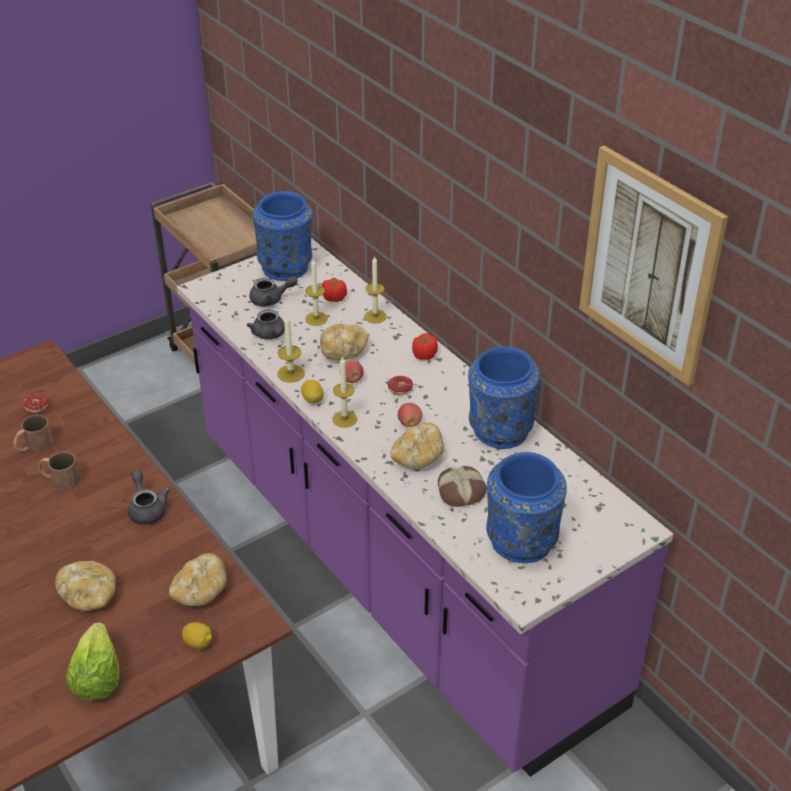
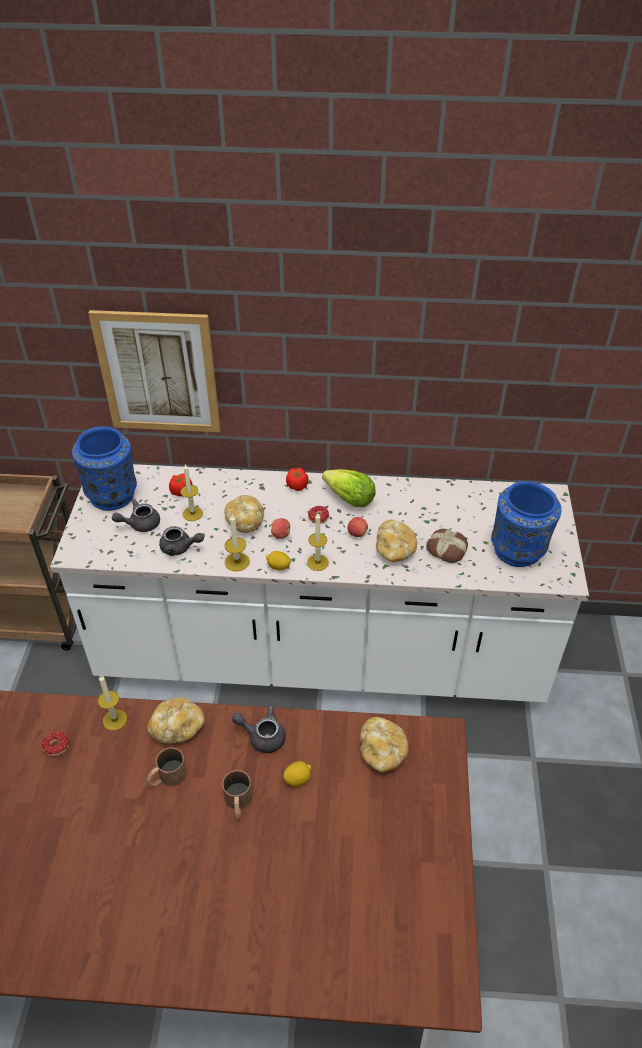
camera: 50 degrees left, 5 degrees up
brown mug [13,415,53,452] -> brown mug moved to [222,770,252,819]
bread [55,561,116,611] -> bread moved to [147,698,205,743]
lettuce [66,623,119,701] -> lettuce moved to [322,469,375,507]
purple counter [177,238,673,777] -> white counter [50,464,589,702]
lemon [182,622,212,649] -> lemon moved to [283,761,311,786]
grey teapot [249,276,298,306] -> grey teapot turned 150 degrees counterclockwise [112,498,160,532]
candle [364,256,386,323] -> candle moved to [98,675,127,731]
blue vase [468,347,540,449] -> none
picture [579,146,728,386] -> picture moved to [88,310,221,432]

